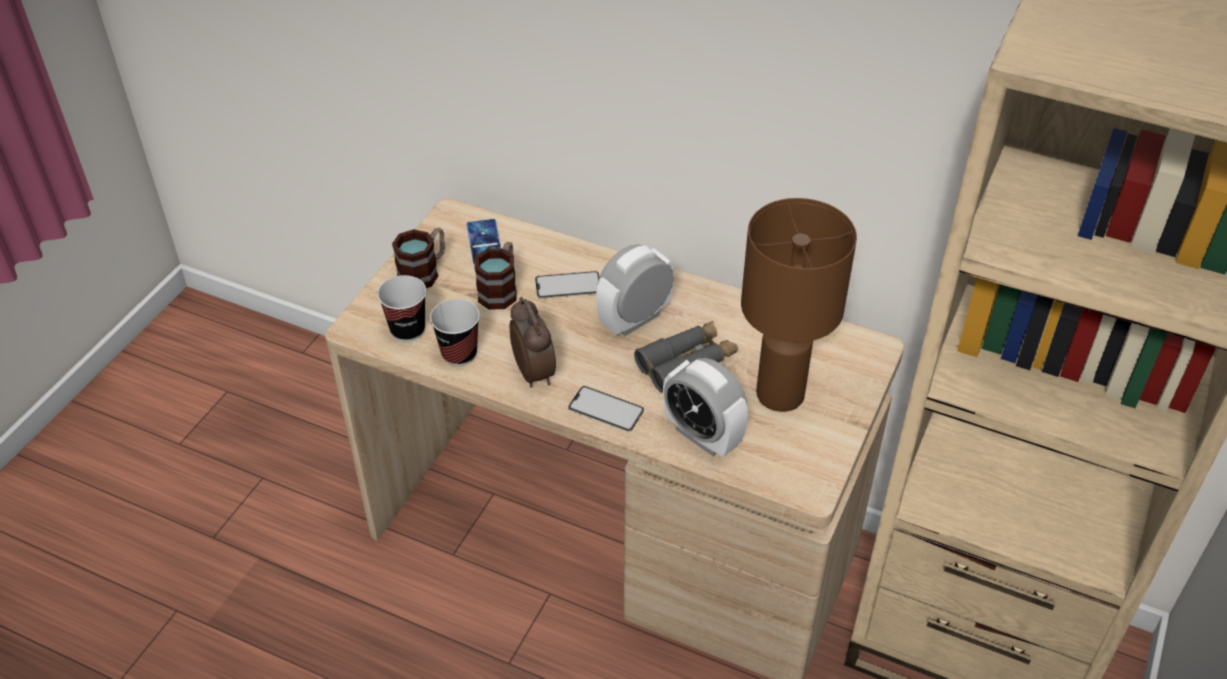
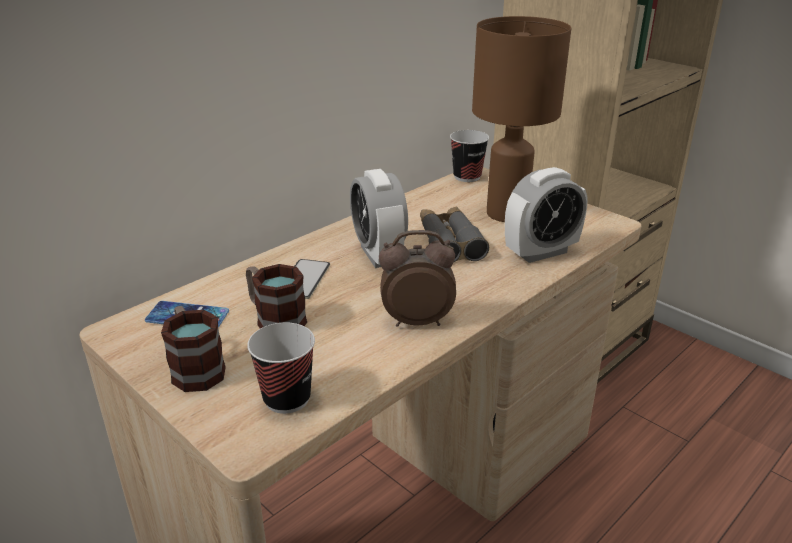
camera: 70 degrees left, 15 degrees down
cup [430,299,480,366] -> cup moved to [450,130,489,182]
phone [568,386,644,432] -> none

